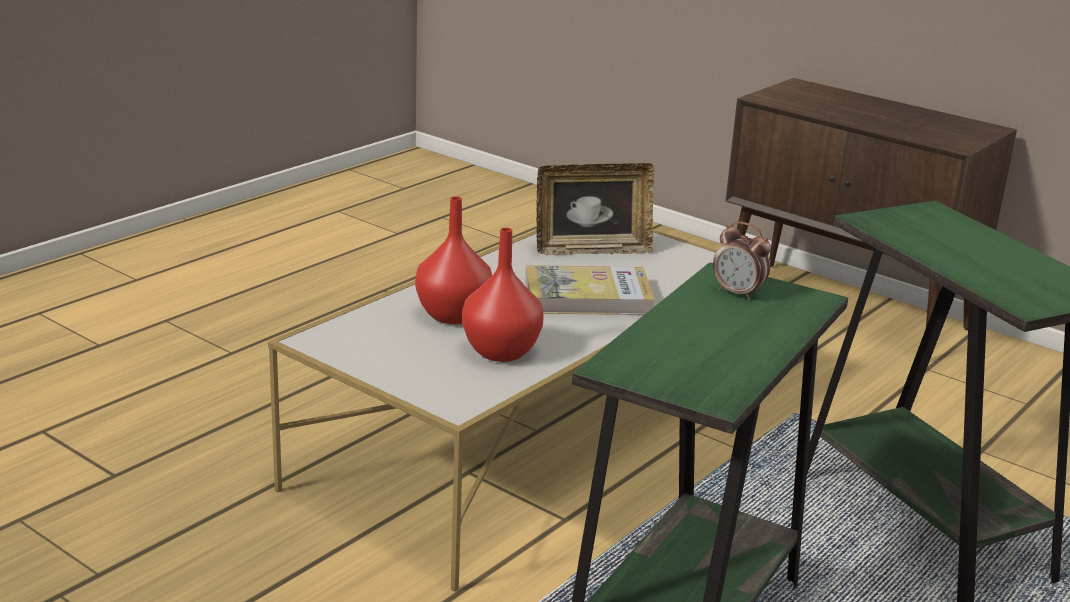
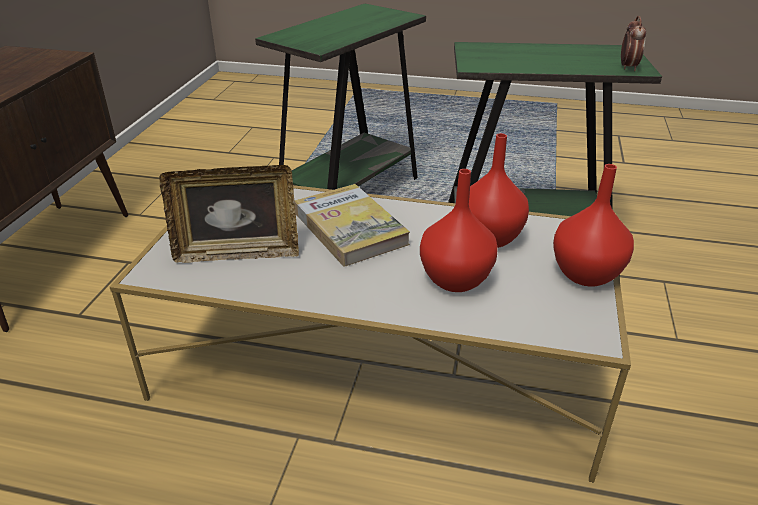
camera: 115 degrees left, 10 degrees up
picture frame [536,163,654,255] -> picture frame turned 120 degrees clockwise [159,165,299,263]
alarm clock [713,221,771,300] -> alarm clock moved to [621,16,646,71]
none -> red vase [553,164,634,287]

